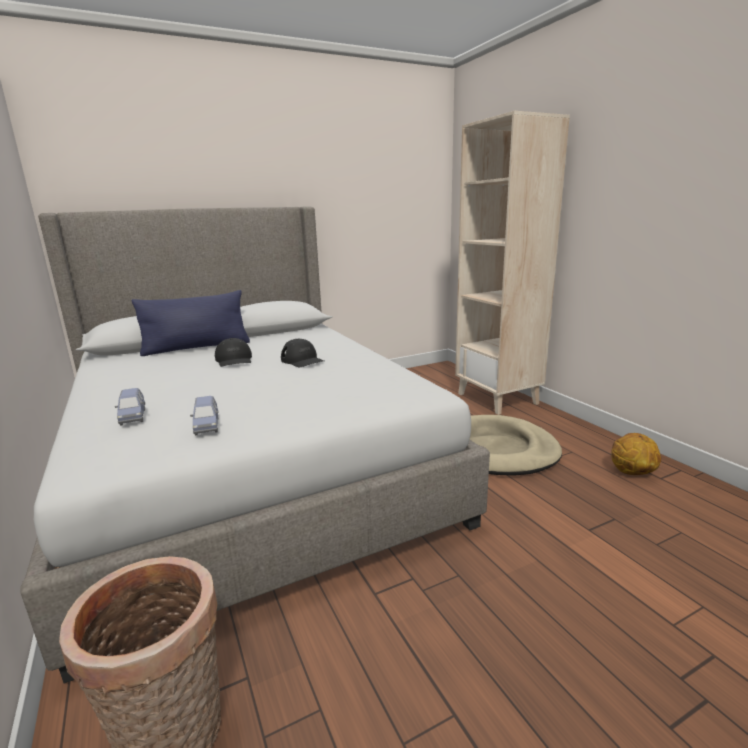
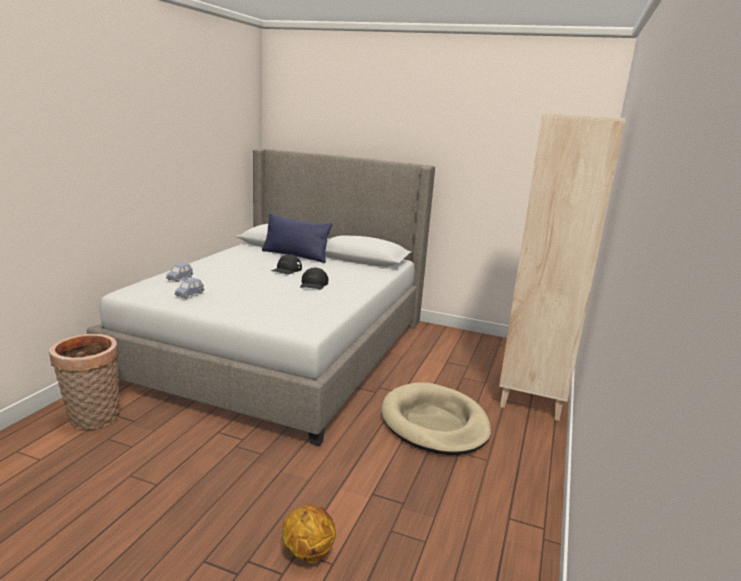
camera: 45 degrees right, 0 degrees up
basketball [611,433,661,475] -> basketball moved to [282,505,336,563]

